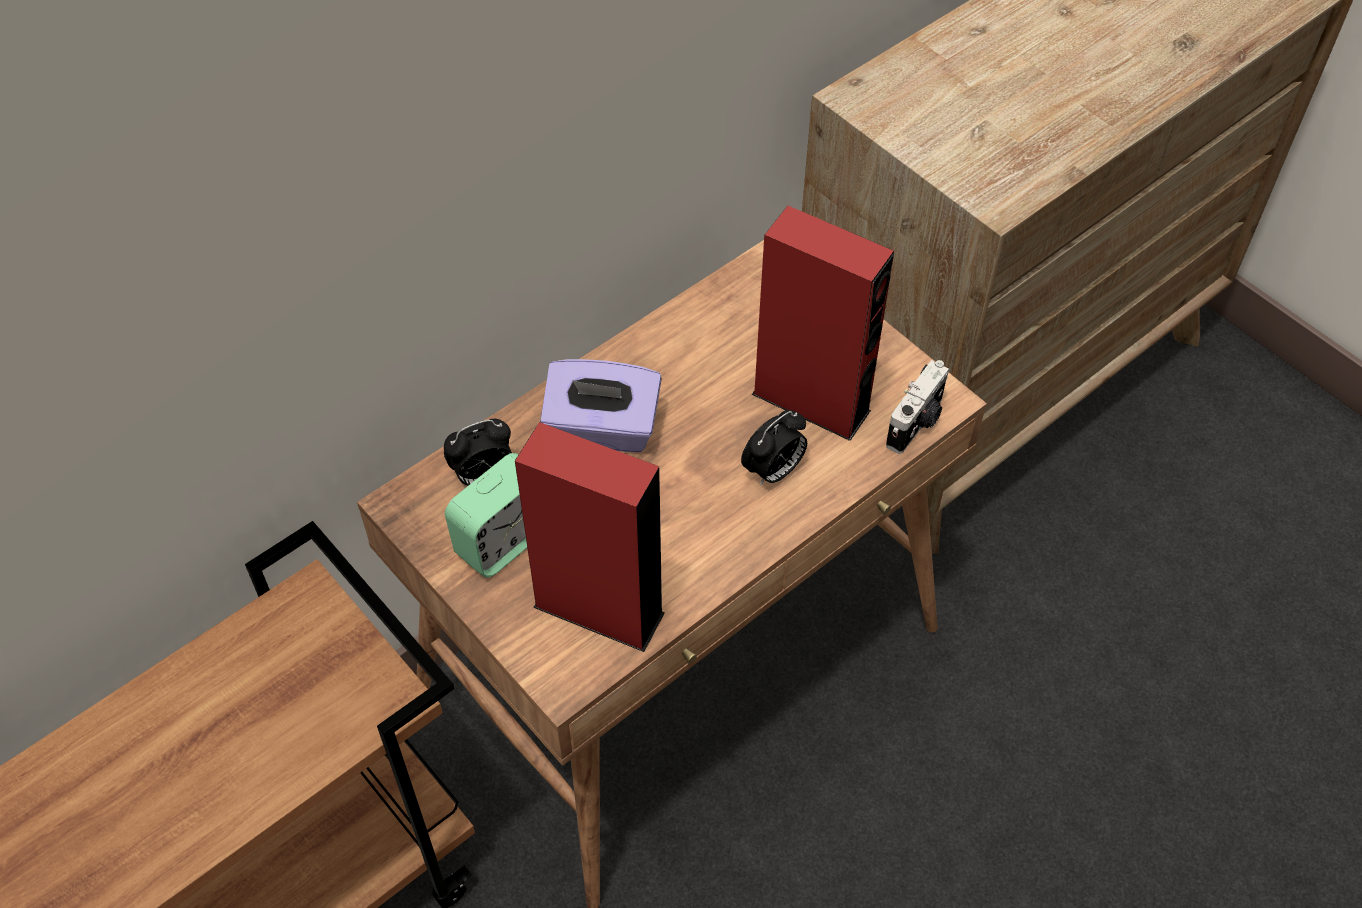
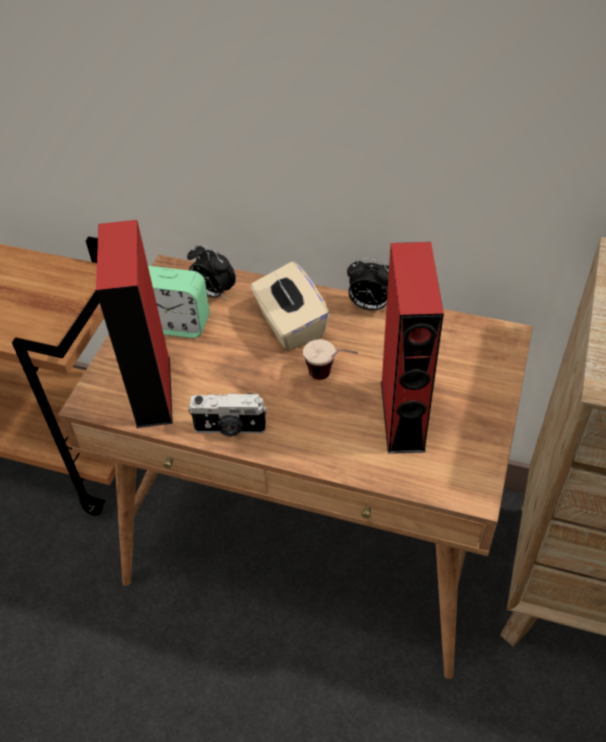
camera: 60 degrees right, 5 degrees down
purple tissue box [540,359,662,452] -> beige tissue box [251,262,330,350]
alarm clock [741,410,807,486] -> alarm clock moved to [347,258,389,310]
camera [886,360,949,454] -> camera moved to [188,393,267,436]
none -> cup [303,339,358,380]

